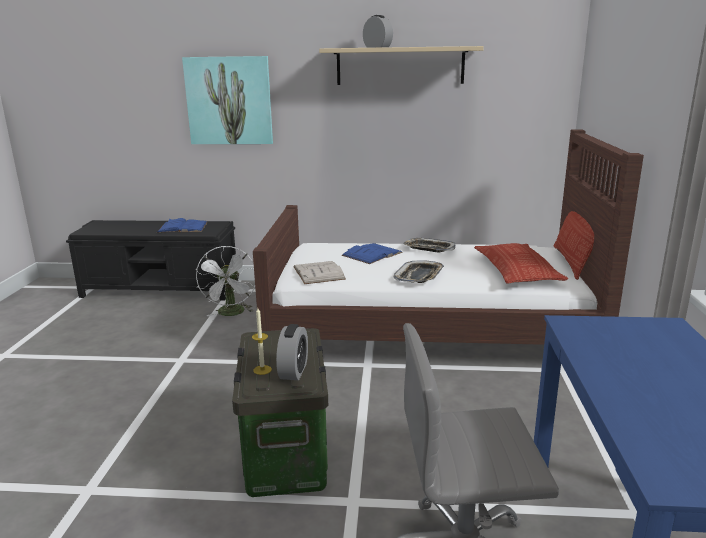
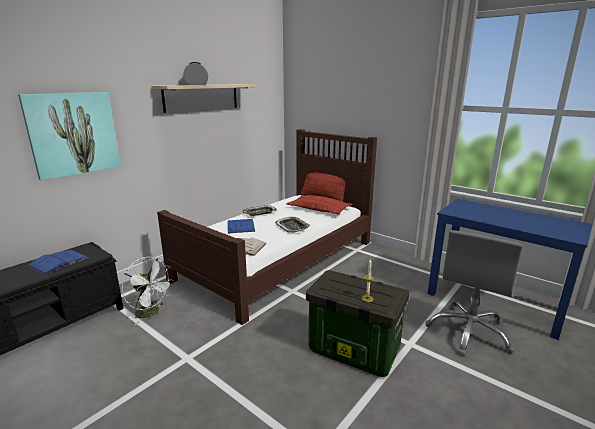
camera: 55 degrees left, 0 degrees up
alarm clock [276,324,308,380] -> none

